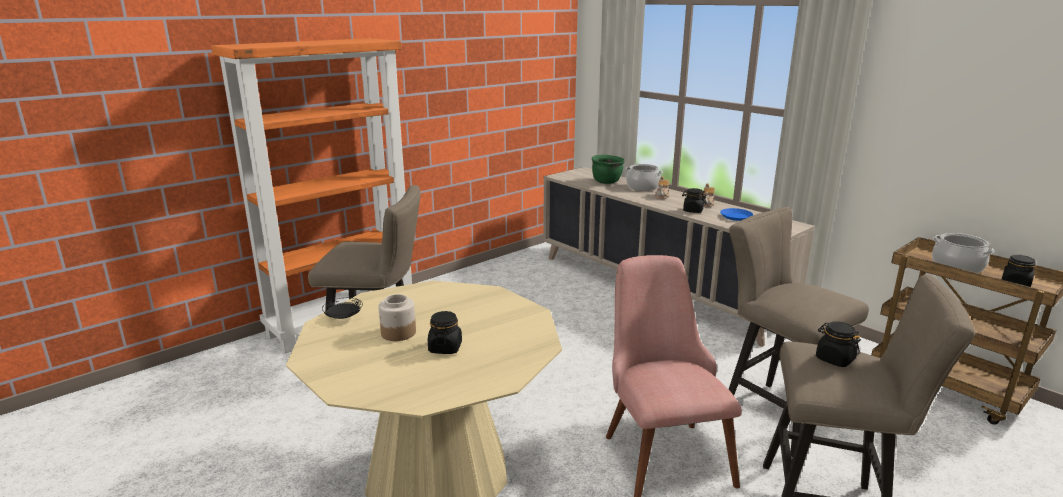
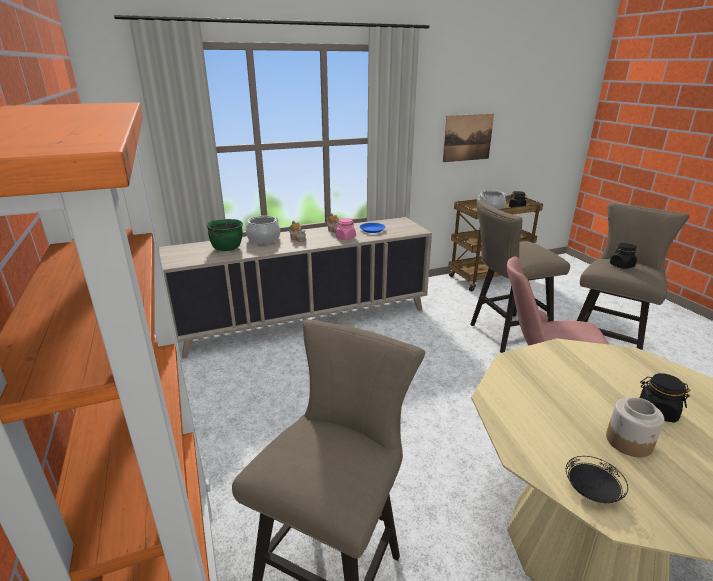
camera: 70 degrees left, 5 degrees up
black jar [682,188,706,213] -> pink jar [336,218,356,240]
none -> picture [443,114,494,162]

